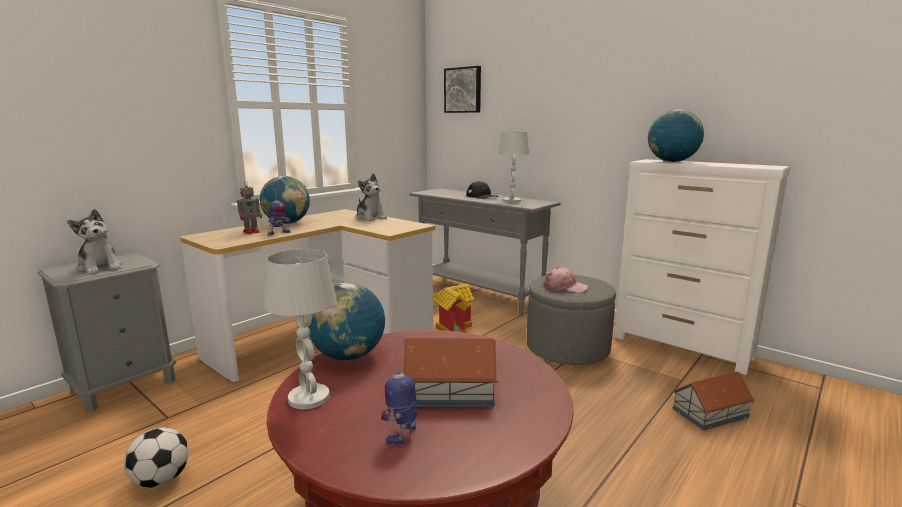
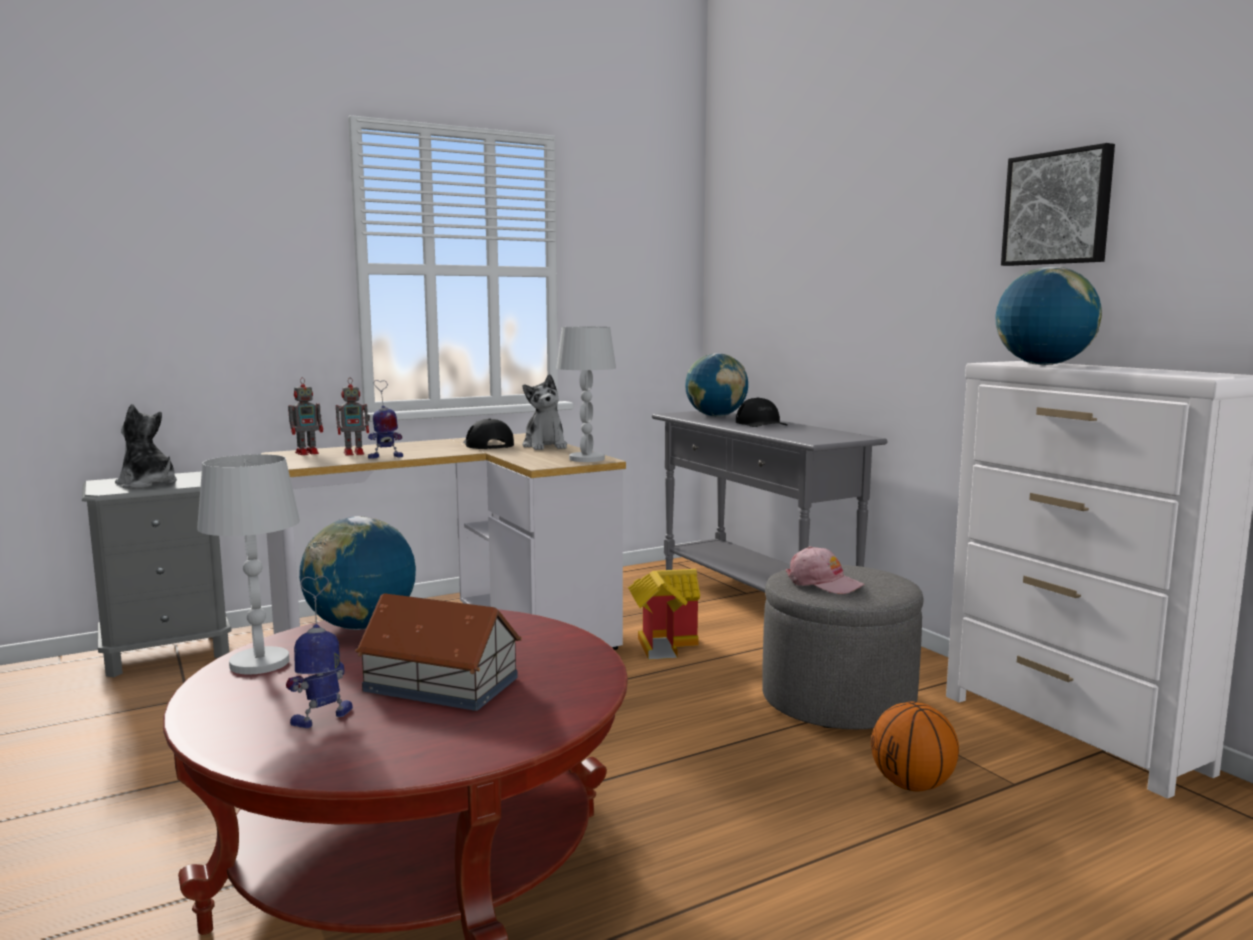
camera: 20 degrees right, 5 degrees down
plush toy [67,209,122,275] -> plush toy turned 150 degrees clockwise [115,404,177,489]
football [124,428,189,488] -> none
globe [260,176,310,224] -> globe moved to [685,353,748,417]
picture [444,66,481,113] -> picture moved to [1001,143,1115,266]
white table lamp [498,132,529,203] -> white table lamp moved to [556,327,616,462]
toy house [672,372,755,430] -> none
none -> toy robot [288,377,323,455]
none -> black cap [463,418,514,449]
none -> basketball [871,702,959,792]

